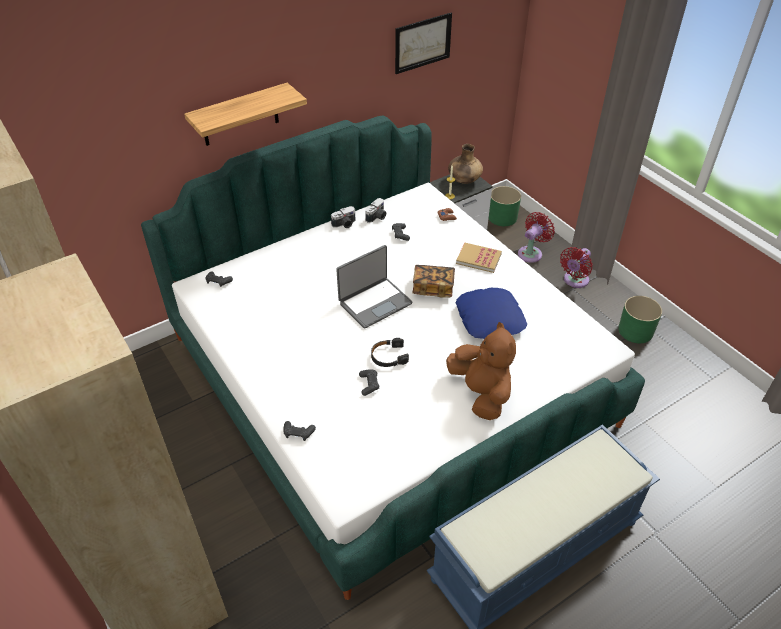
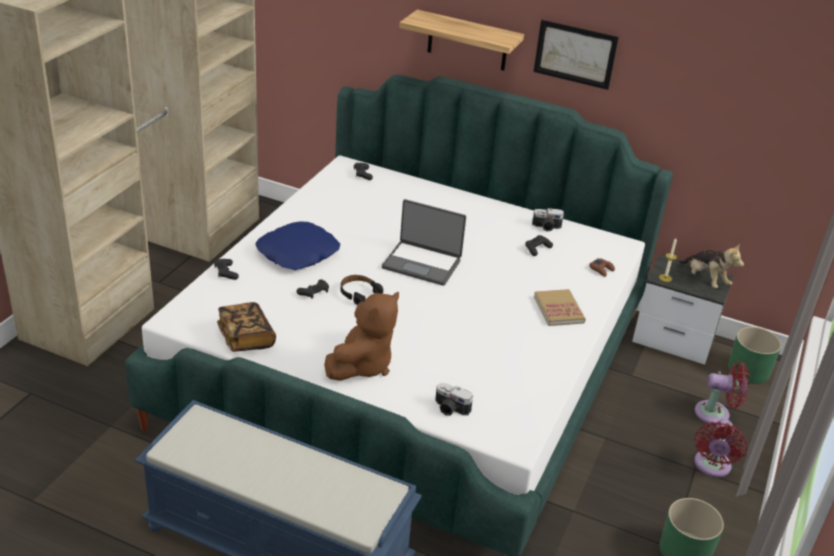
camera: 55 degrees right, 10 degrees down
camera [331,206,355,228] -> camera moved to [435,383,473,416]
picture [395,13,452,74] -> picture moved to [534,20,619,90]
book [412,265,455,298] -> book moved to [217,302,276,352]
brown vase [448,144,483,184] -> plush toy [678,243,744,288]
blue pillow [456,288,527,339] -> blue pillow moved to [255,221,340,270]
red fan [560,247,593,288] -> red fan turned 75 degrees counterclockwise [694,419,747,477]

